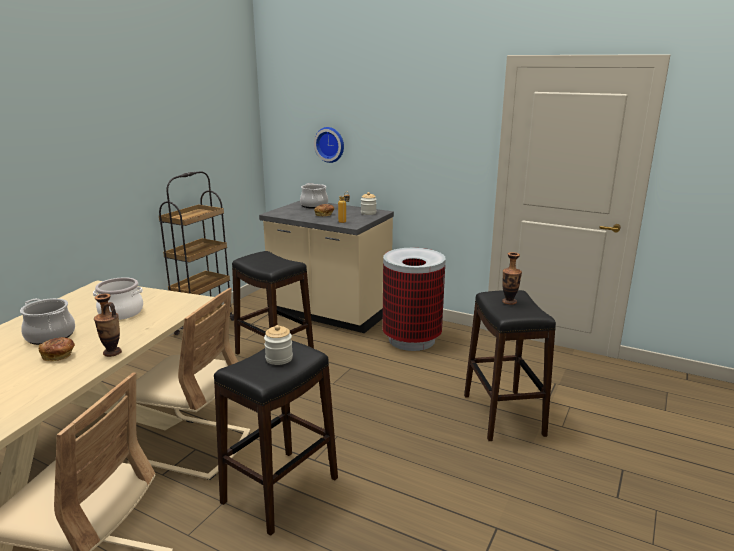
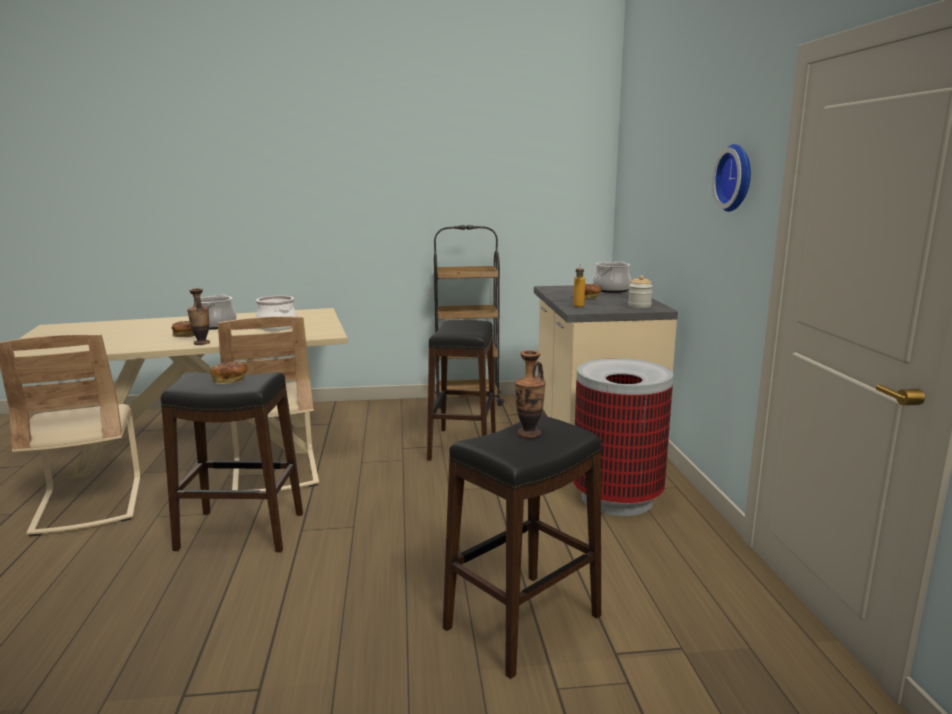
camera: 55 degrees right, 5 degrees down
jar [264,325,293,365] -> bread [210,361,248,384]
wall clock [314,127,344,163] -> wall clock moved to [712,144,751,212]

